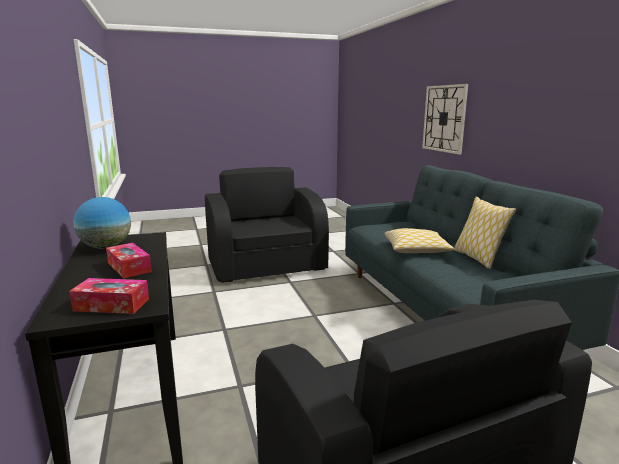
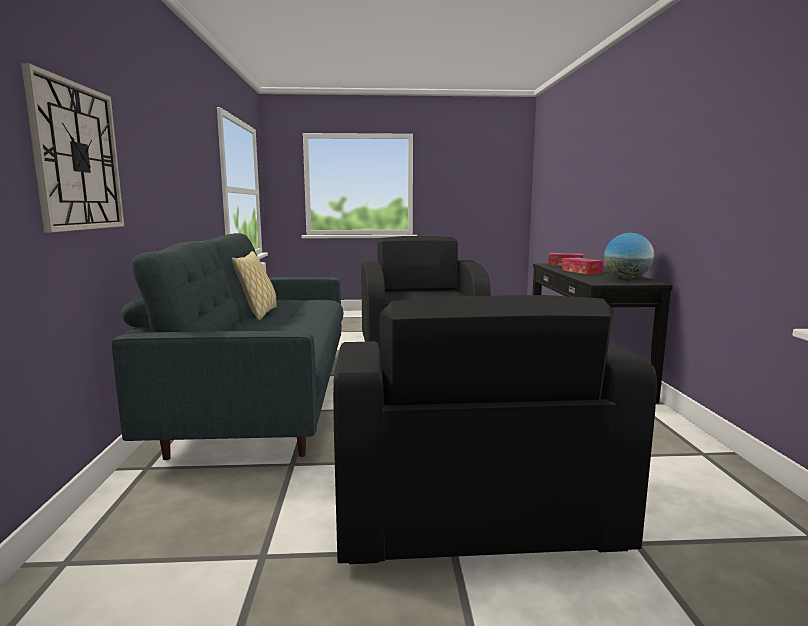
camera: 165 degrees left, 5 degrees down
pillow [384,228,454,253] -> none

